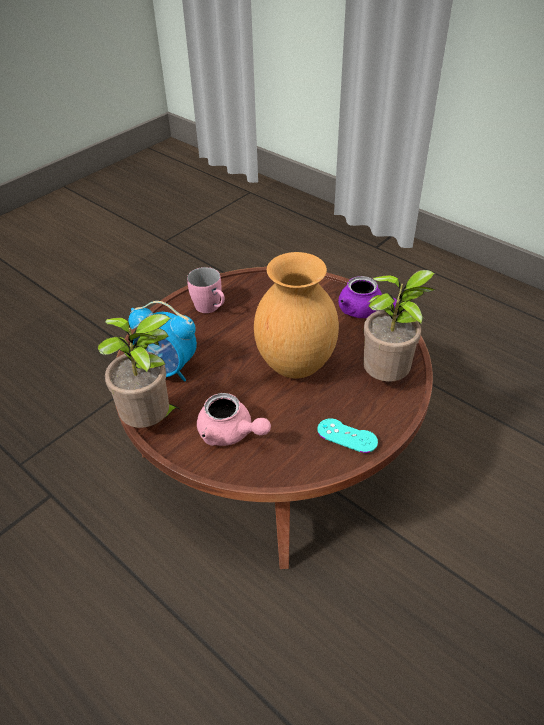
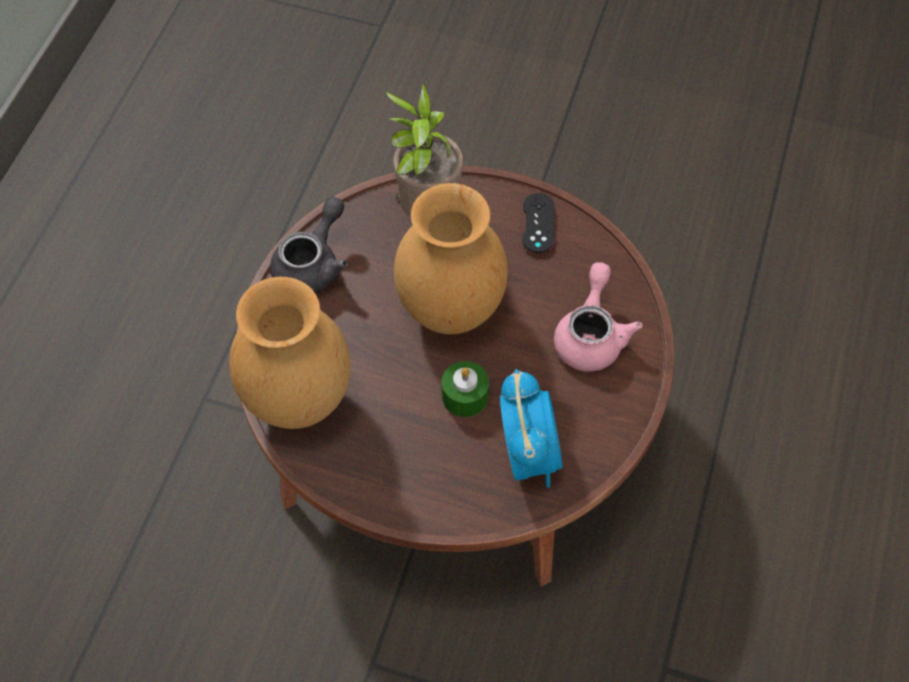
camera: 115 degrees left, 15 degrees up
potted plant [98,314,181,428] -> none
pink mug [187,267,225,313] -> none
turquoise game controller [318,418,378,453] -> black game controller [522,193,554,253]
purple teapot [338,276,397,318] -> grey teapot [270,197,348,294]
none -> brown vase [229,277,351,429]
none -> green candle [442,361,489,417]

